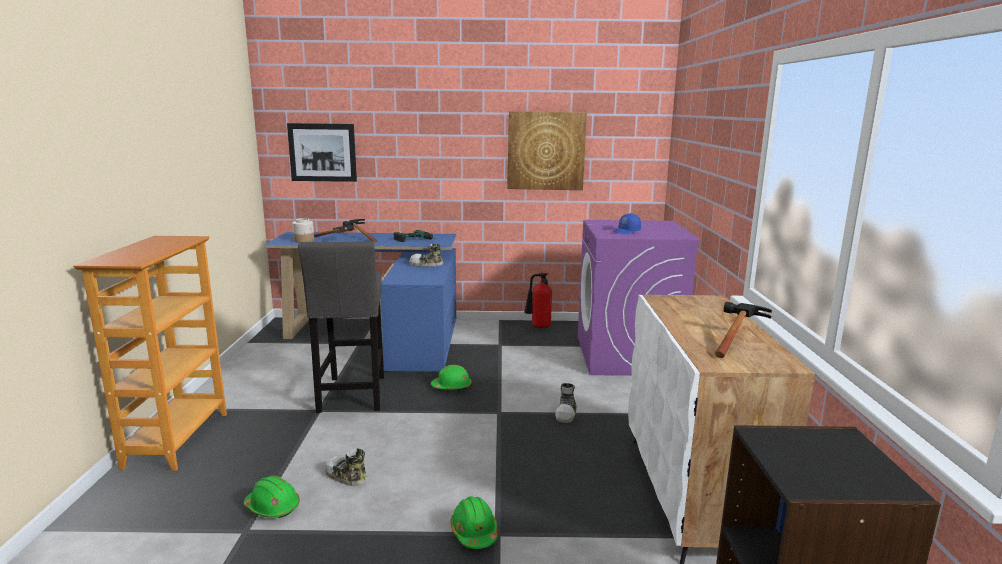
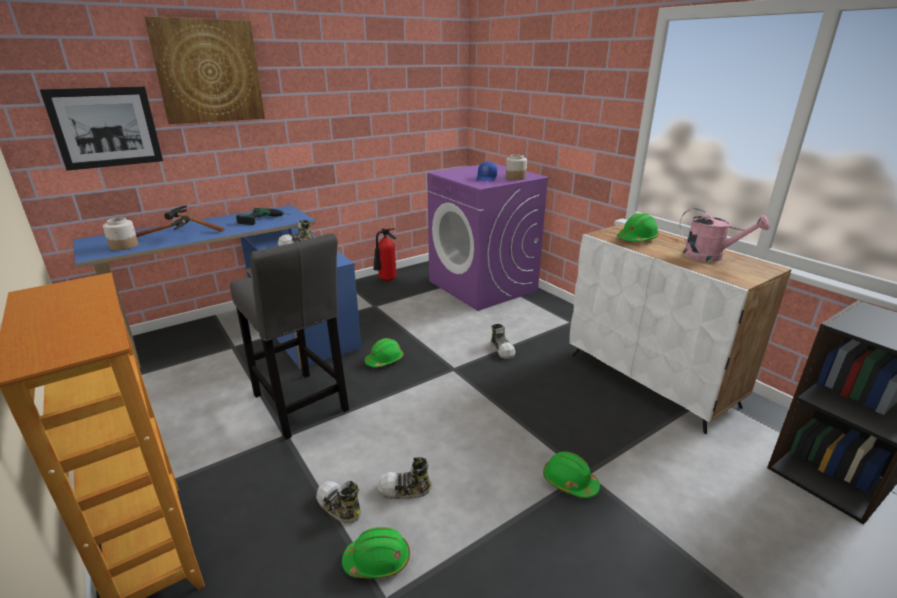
camera: 35 degrees left, 10 degrees up
picture [507,111,587,190] -> picture moved to [144,16,265,124]
hammer [715,302,772,358] -> pink watering can [680,208,770,262]
none -> shoe [316,480,361,523]
none -> jar [506,154,527,180]
none -> green hard hat [617,213,659,242]

